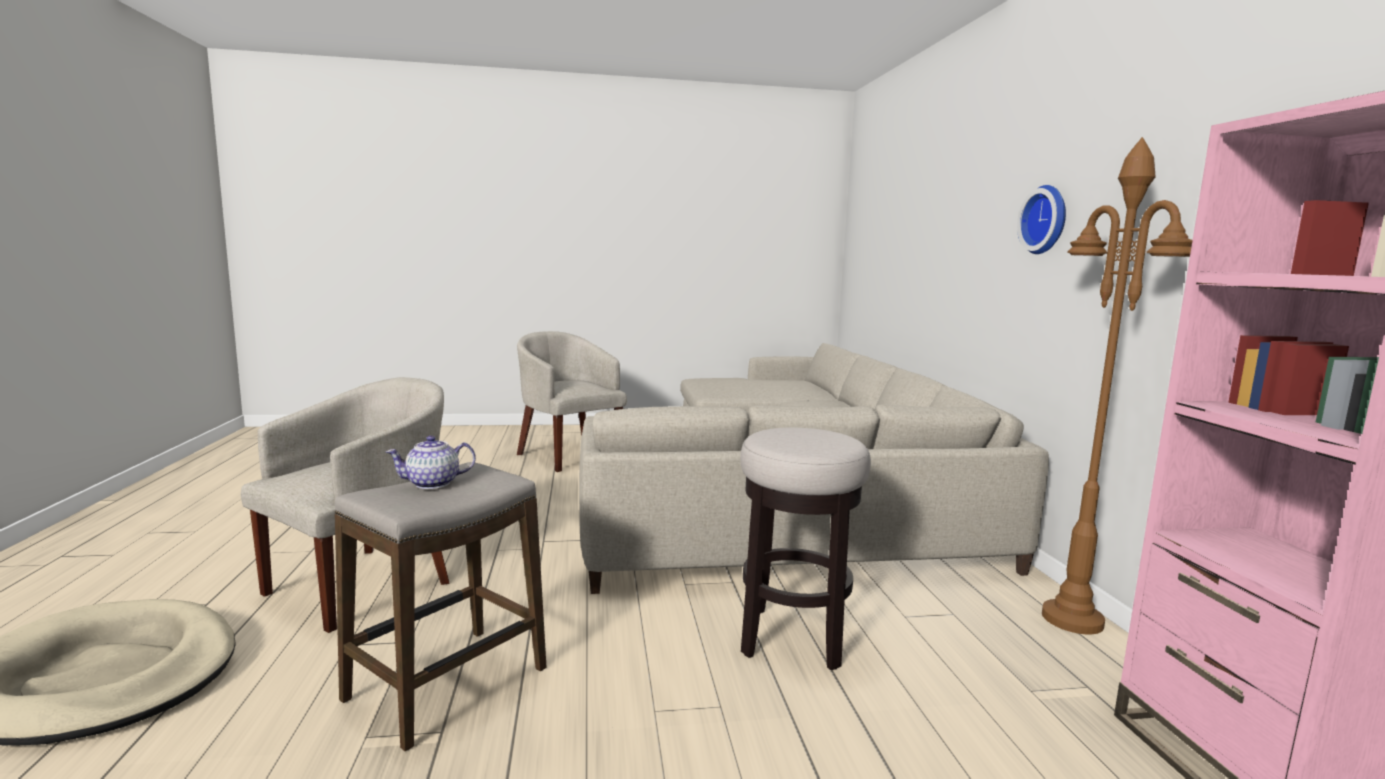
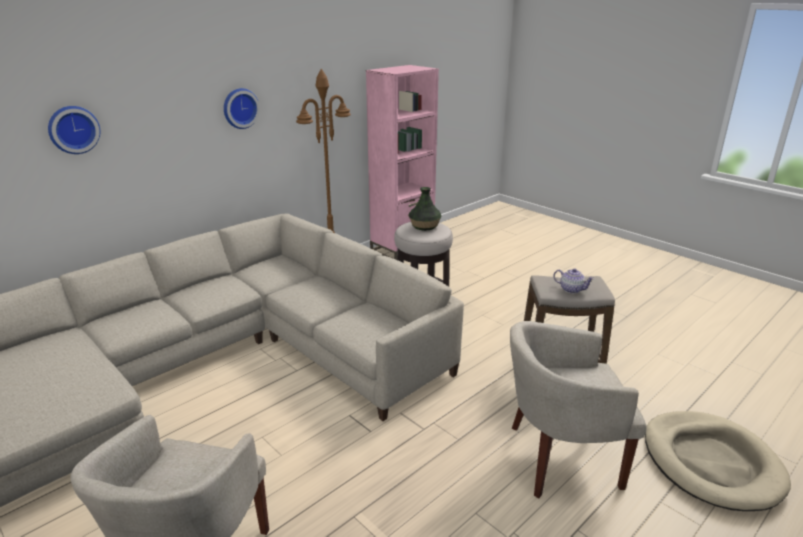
camera: 125 degrees left, 15 degrees up
none -> wall clock [48,106,100,154]
none -> vase [408,187,442,231]

